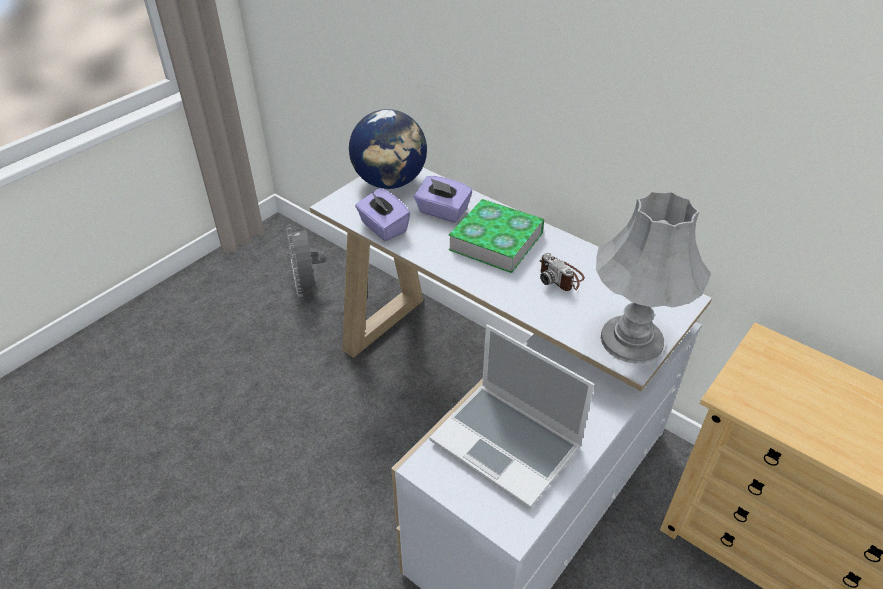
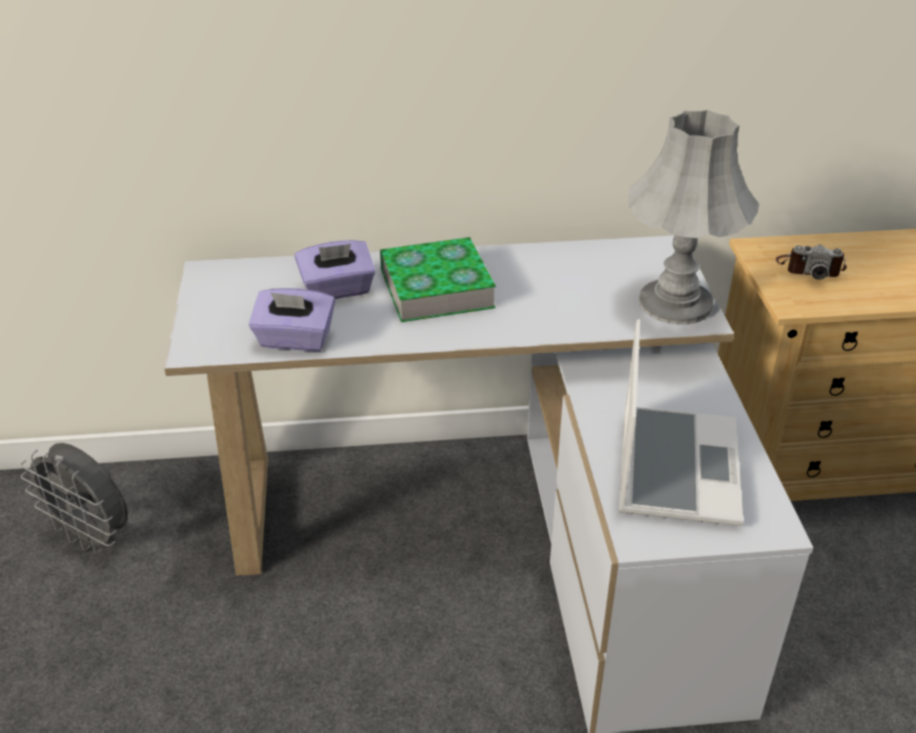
camera: 45 degrees left, 5 degrees down
globe [349,109,427,189] -> none
laptop [429,325,594,509] -> laptop turned 75 degrees counterclockwise [619,319,743,526]
camera [539,253,585,291] -> camera moved to [776,245,847,280]

